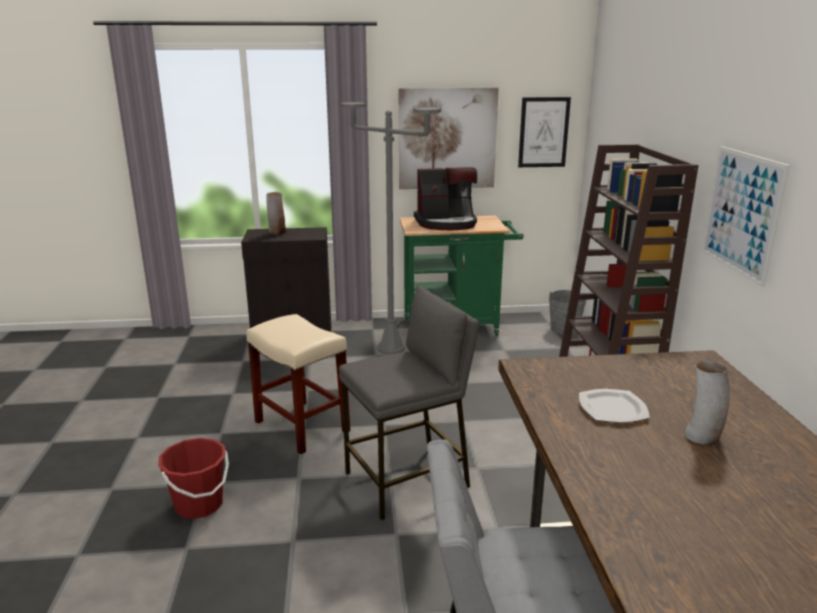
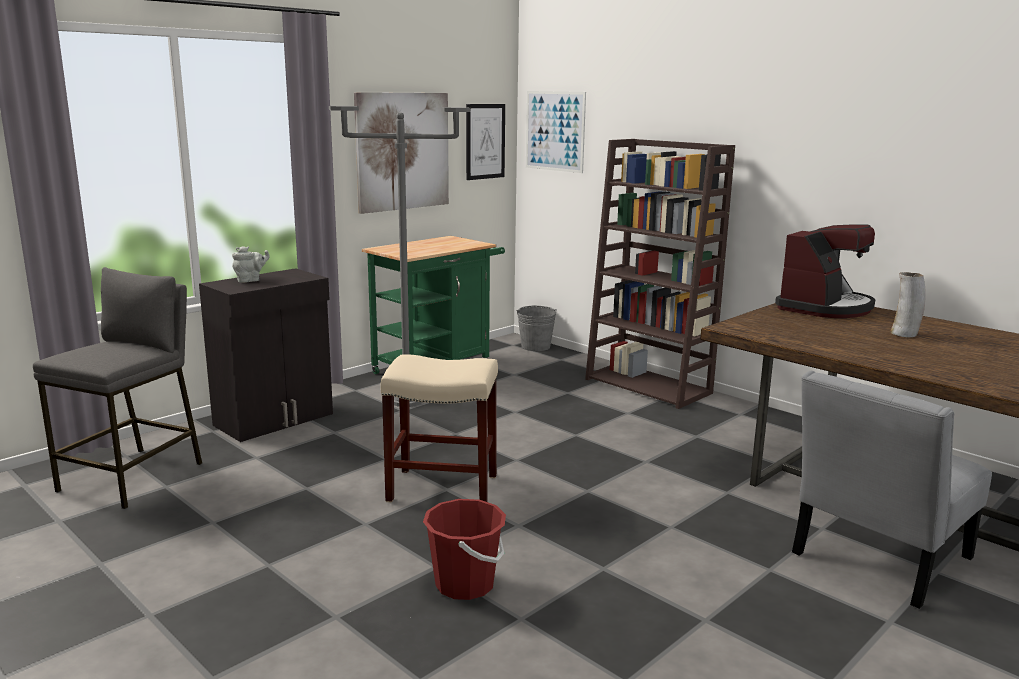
camera: 40 degrees left, 5 degrees down
vase [266,192,286,235] -> grey teapot [232,246,270,283]
grey stool [339,284,479,520] -> grey stool moved to [33,267,202,509]
coffee machine [414,167,477,230] -> coffee machine moved to [775,224,876,318]
plate [579,389,650,423] -> none
picture [702,146,790,287] -> picture moved to [526,91,586,173]

